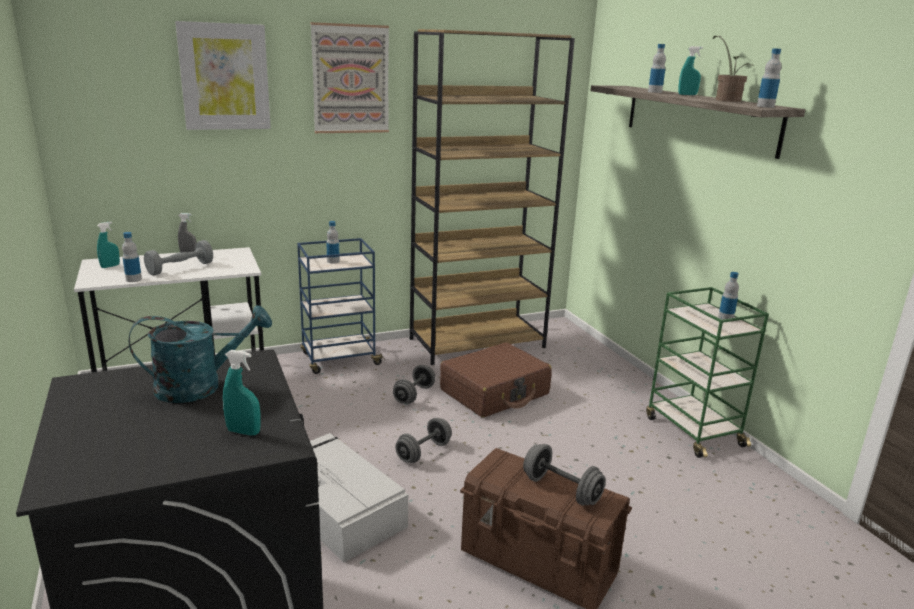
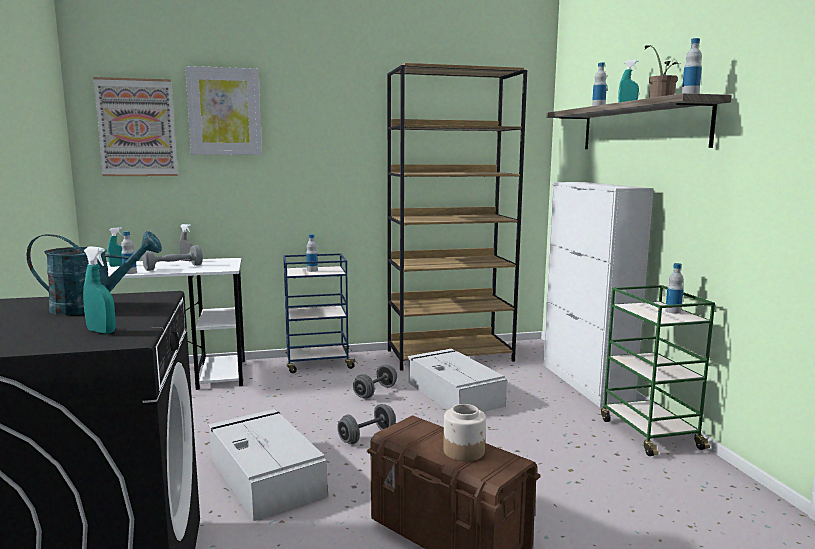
camera: 10 degrees right, 10 degrees down
picture [311,22,389,133] -> picture moved to [93,77,178,176]
brown suitcase [440,342,552,417] -> grey storage box [408,348,507,412]
grey dumbbell [523,444,606,506] -> jar [443,404,486,461]
none -> white cabinet [543,182,654,408]

